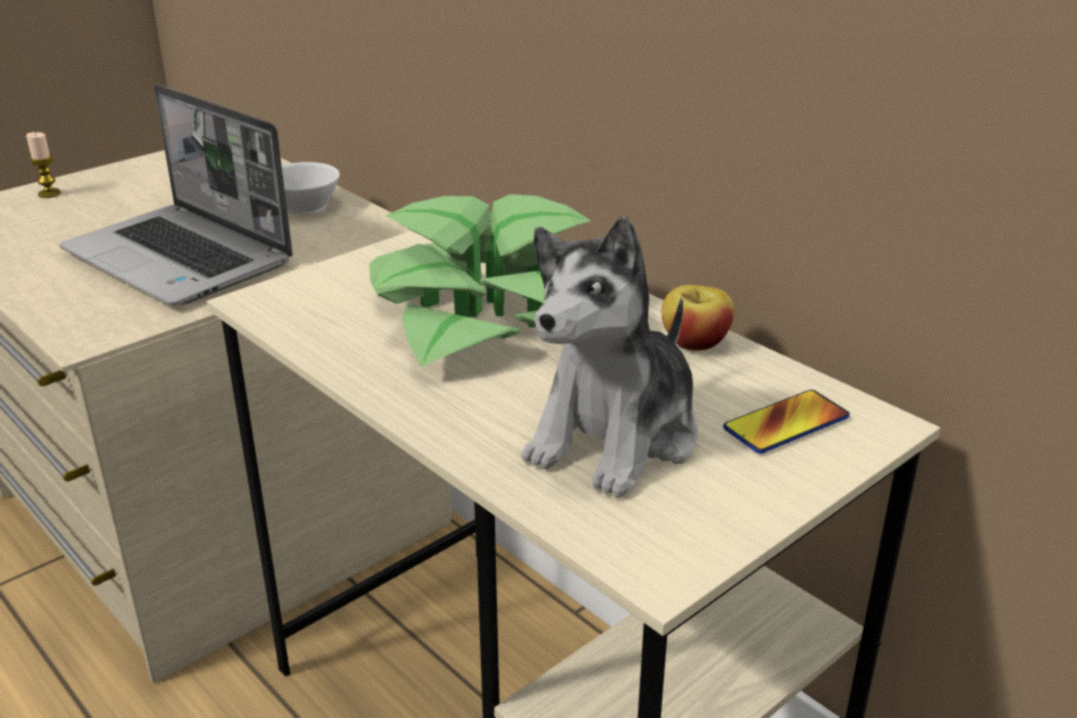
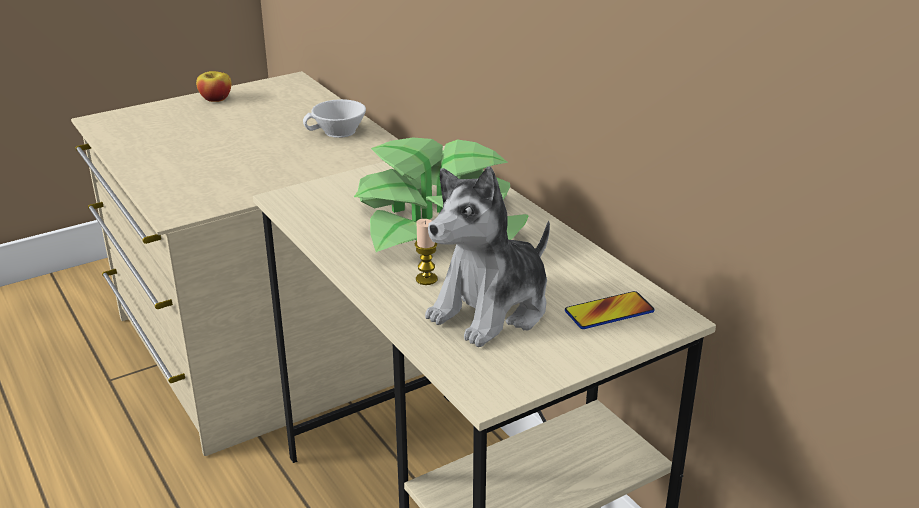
camera: 10 degrees right, 0 degrees up
candle [26,132,61,198] -> candle moved to [415,219,438,285]
laptop [59,84,293,305] -> none
apple [661,285,734,351] -> apple moved to [196,71,231,102]

